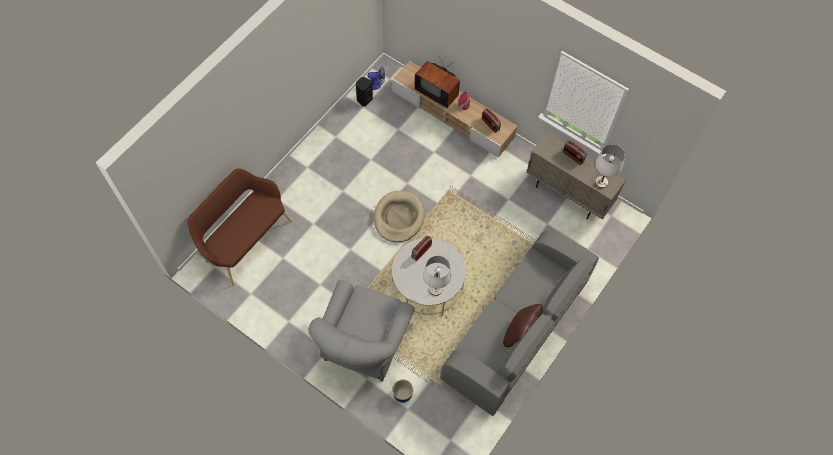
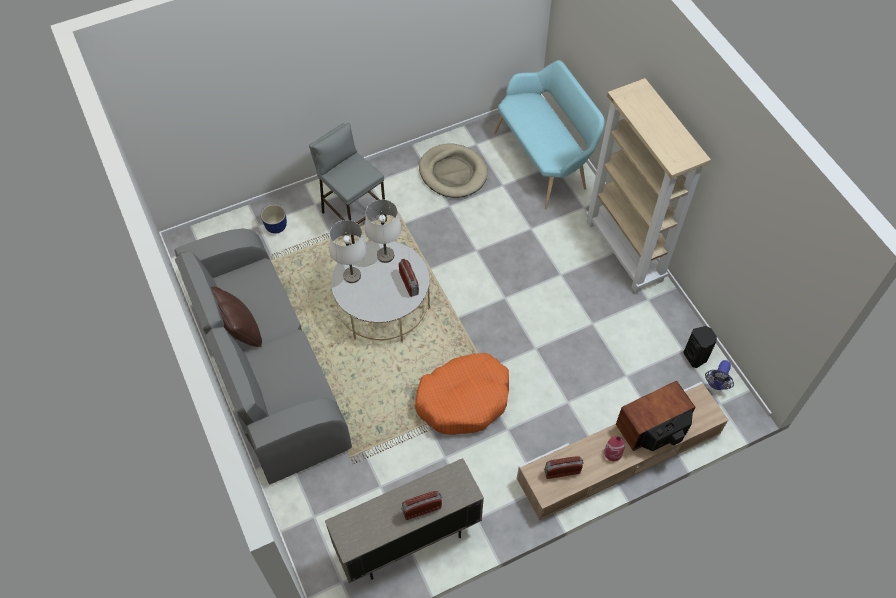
camera: 120 degrees right, 5 degrees down
brown bench [187,168,292,286] -> turquoise bench [494,60,605,210]
grey armchair [308,280,415,382] -> grey stool [309,123,387,244]
beige dog bed [374,191,425,242] -> beige dog bed moved to [419,143,488,198]
white table lamp [595,144,625,188] -> white table lamp moved to [365,199,402,263]
none -> orange dog bed [415,353,509,435]
none -> beige bookcase [586,78,711,293]

